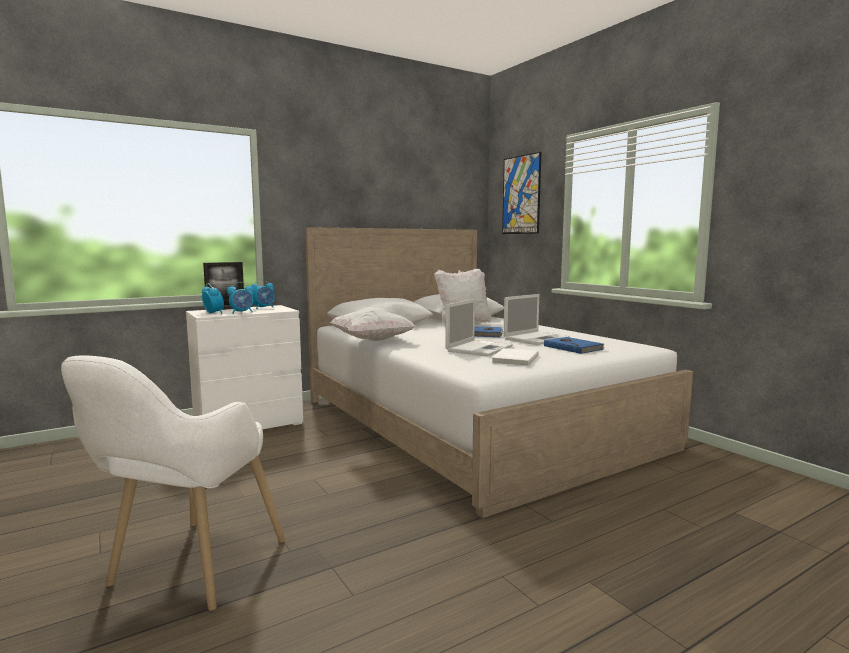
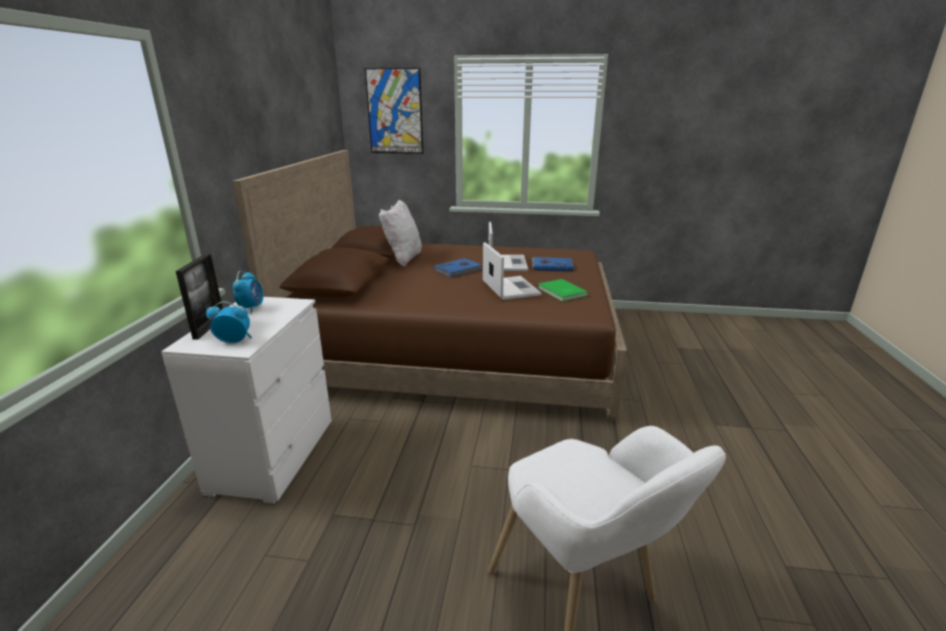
camera: 50 degrees left, 15 degrees up
alarm clock [227,282,254,313] -> none
white bed [305,227,693,518] -> brown bed [232,150,627,421]
white pillow [330,307,415,341] -> none
white book [491,348,539,366] -> green book [537,279,588,302]

